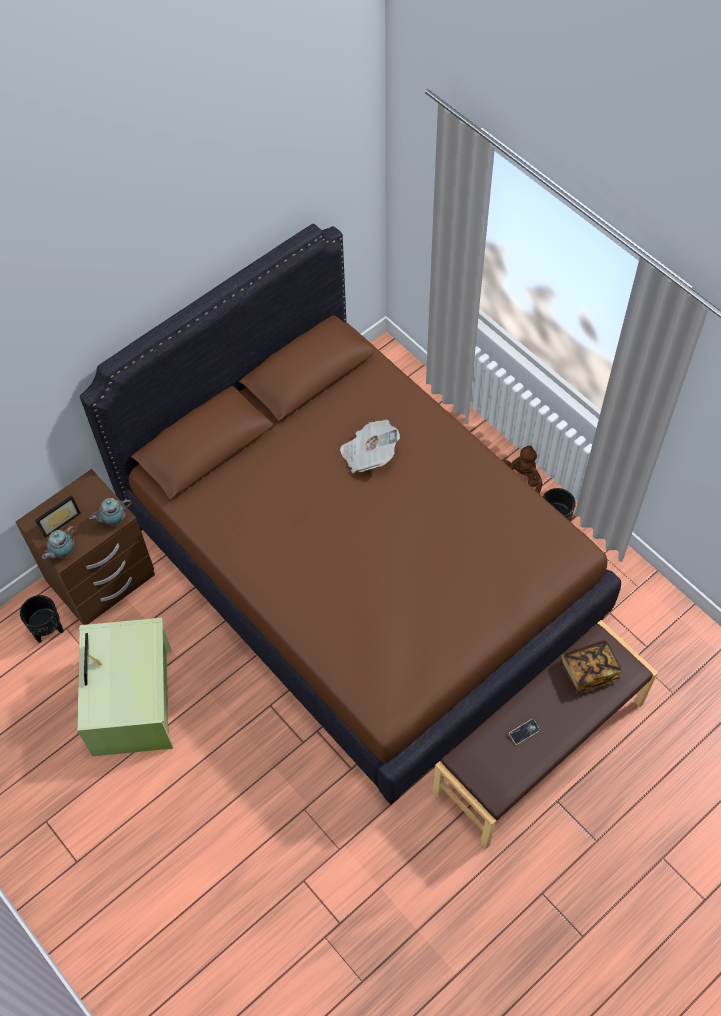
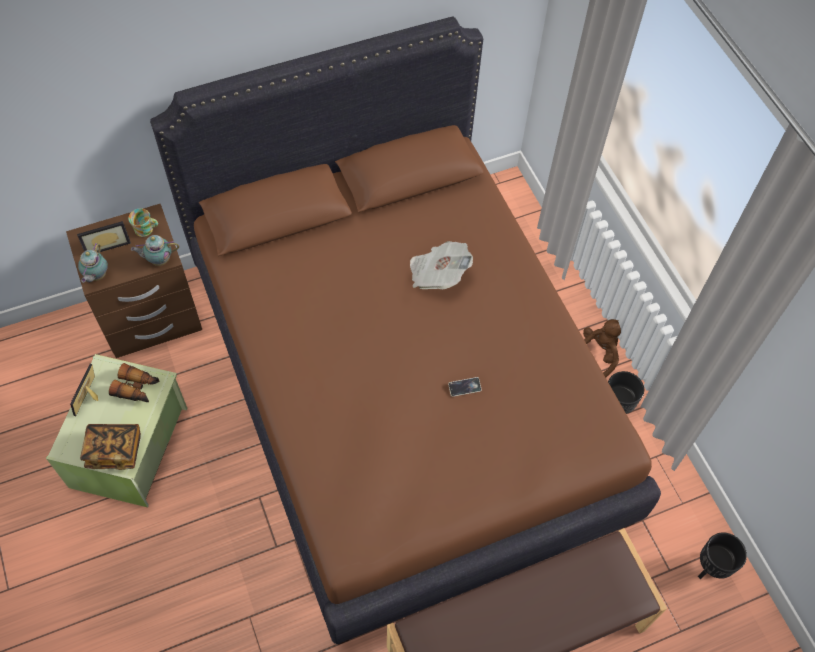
camera: 15 degrees right, 0 degrees up
black planter [20,595,64,643] -> black planter moved to [698,532,747,579]
teapot [42,525,75,559] -> teapot turned 45 degrees counterclockwise [78,243,108,283]
phone [509,719,540,745] -> phone moved to [448,377,482,397]
book [561,640,622,693] -> book moved to [80,424,141,470]
none -> binoculars [109,363,159,402]
none -> mug [128,208,158,237]

